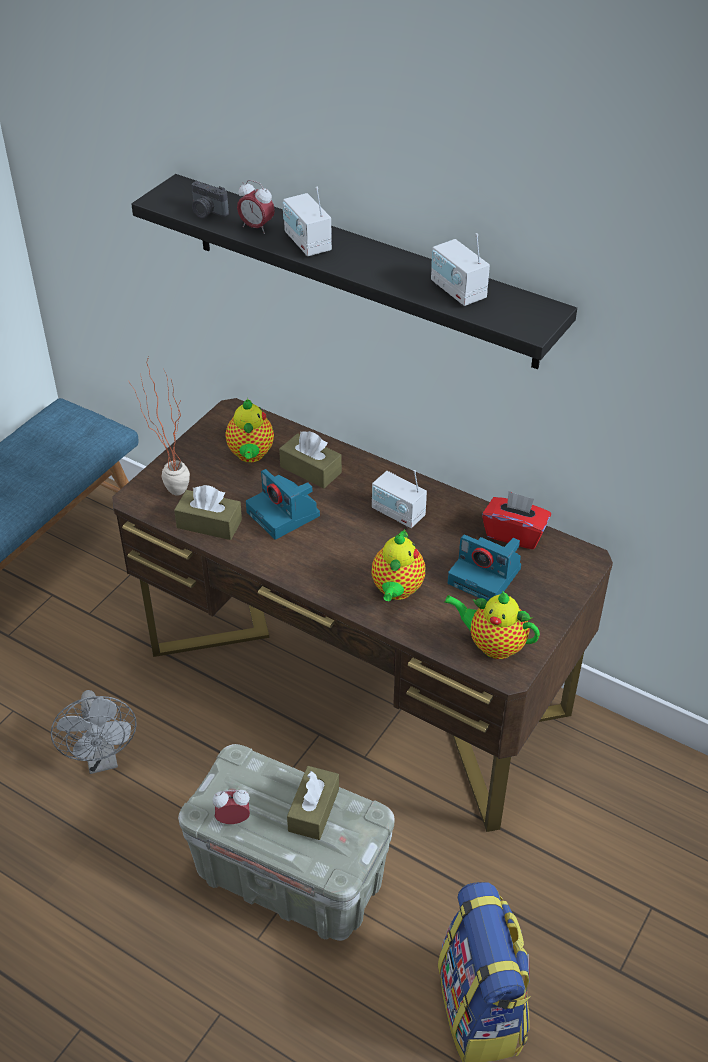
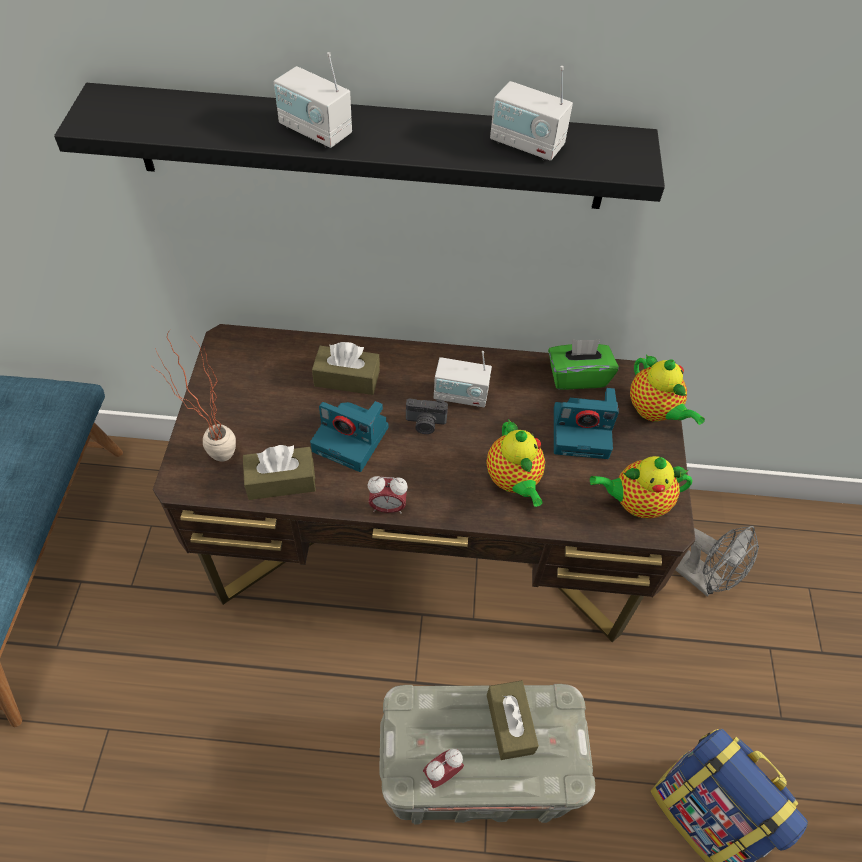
camera: 30 degrees left, 10 degrees up
grey fan [51,690,137,774] -> grey fan moved to [675,526,759,597]
camera [192,181,229,218] -> camera moved to [406,399,448,434]
teapot [225,398,274,463] -> teapot moved to [630,354,705,425]
alarm clock [237,180,275,234] -> alarm clock moved to [368,476,408,514]
red tissue box [482,491,551,549] -> green tissue box [548,339,619,390]

